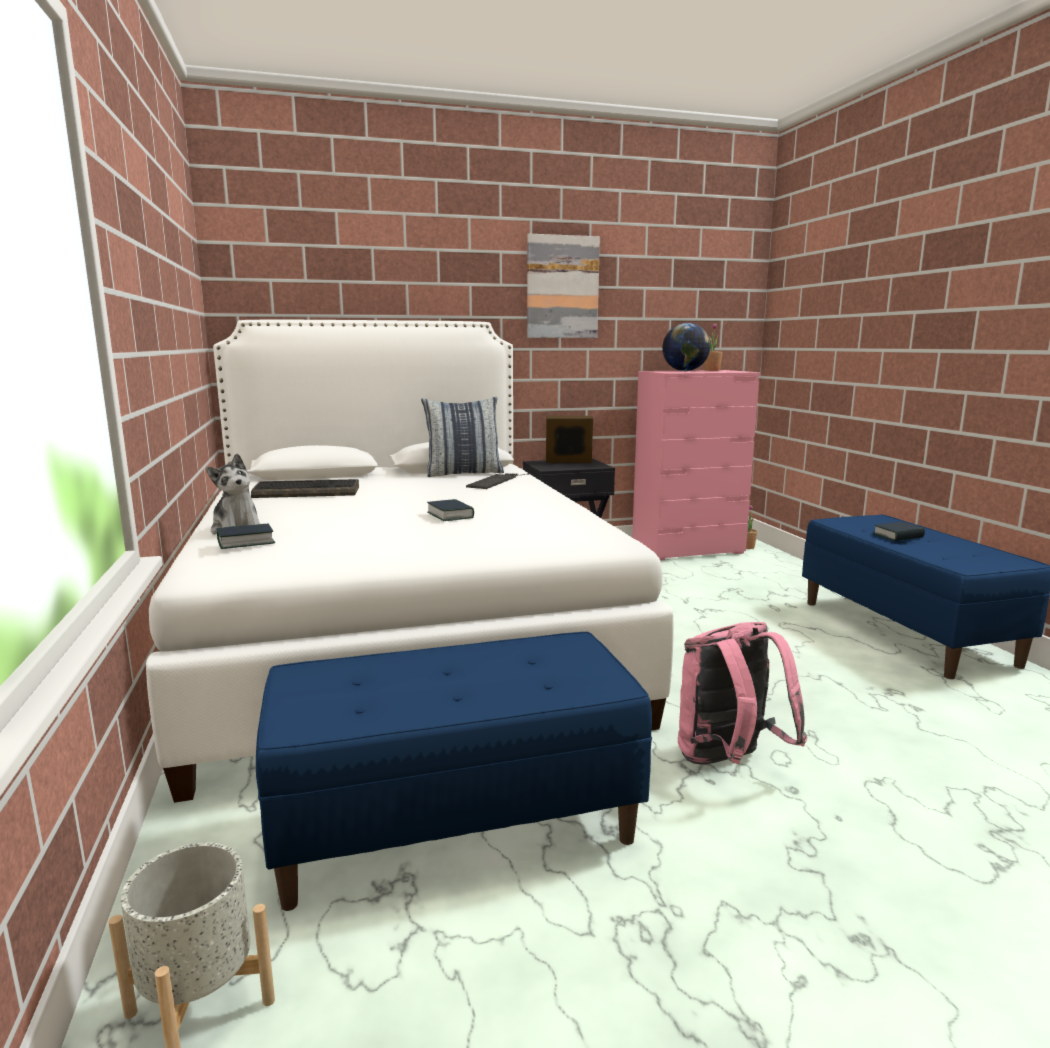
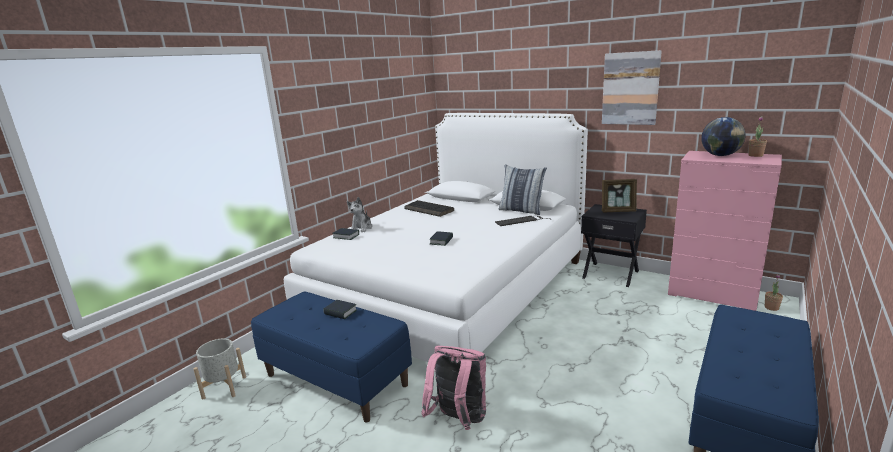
camera: 50 degrees right, 5 degrees up
picture frame [546,415,593,463] -> picture frame turned 135 degrees clockwise [602,179,637,213]
book [873,522,925,541] -> book moved to [323,300,357,319]

